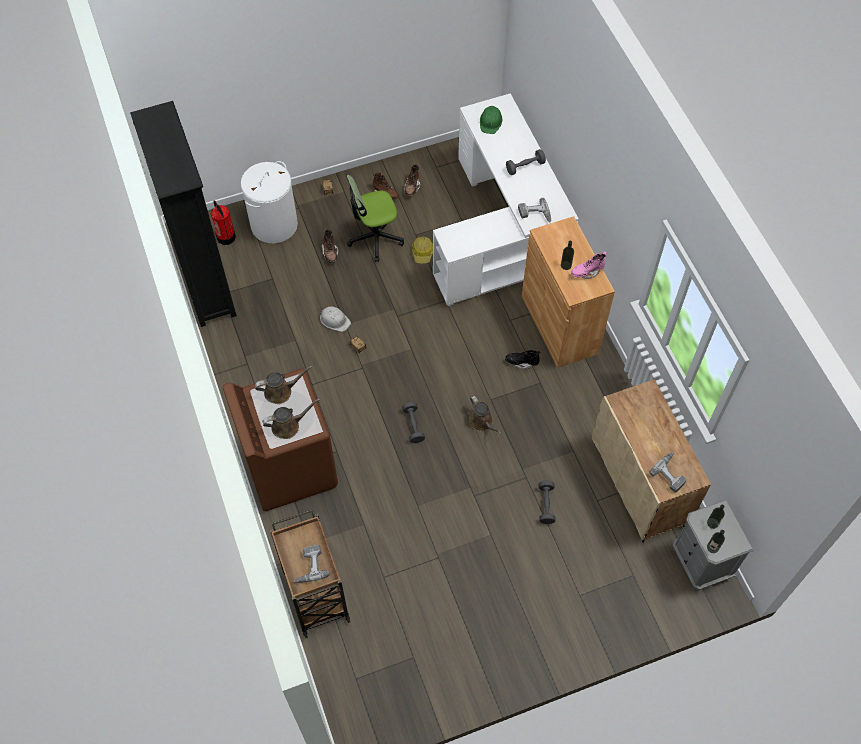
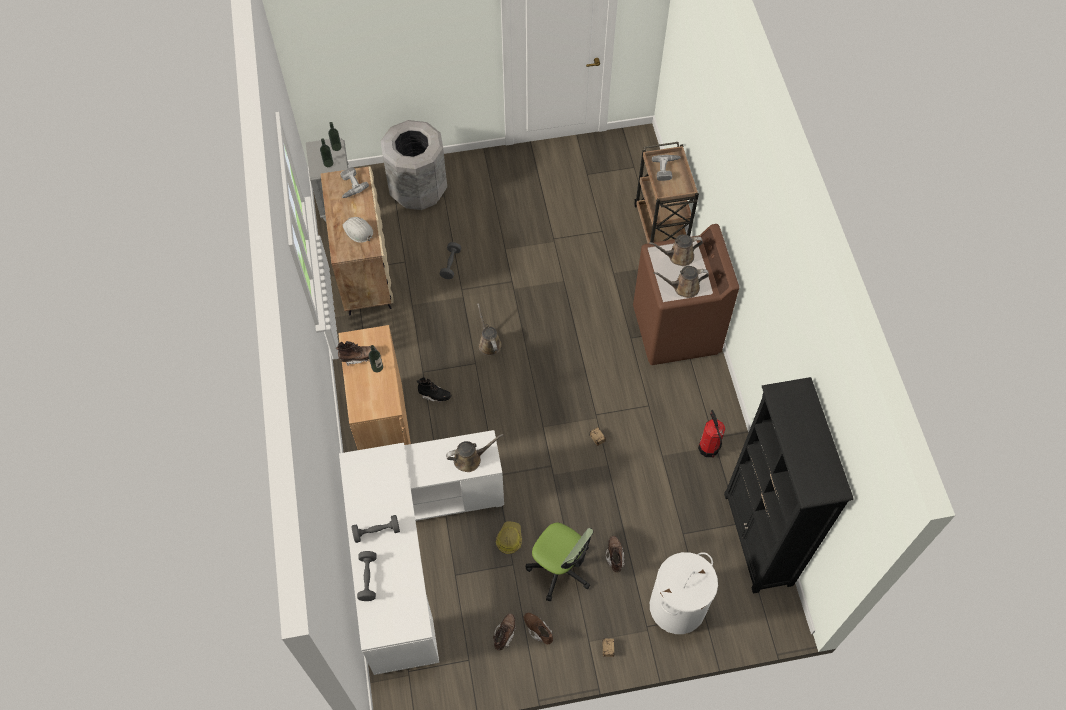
camera: 170 degrees left, 0 degrees up
fire extinguisher [211,201,236,245] -> fire extinguisher moved to [698,410,725,458]
white hard hat [319,306,351,332] -> white hard hat moved to [342,217,373,243]
office chair [347,175,404,262] -> office chair turned 45 degrees clockwise [526,523,593,602]
grey dumbbell [402,402,425,443] -> grey dumbbell moved to [357,551,377,601]
green hard hat [480,106,502,134] -> none
power drill [518,198,551,222] -> none
pink boot [571,251,607,279] -> brown boot [336,341,377,366]
none -> grey trash can [381,120,447,210]
none -> brown watering can [446,434,503,472]

